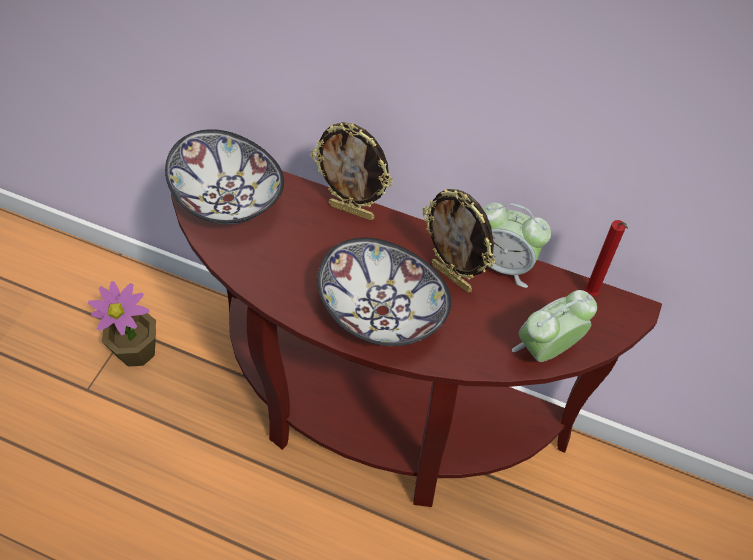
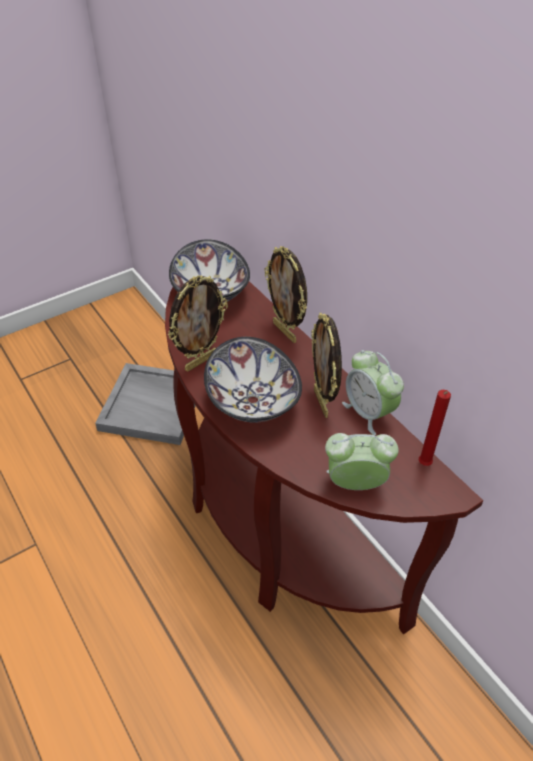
camera: 35 degrees right, 10 degrees down
potted plant [88,281,156,367] -> grey tray [95,363,195,445]
none -> picture frame [168,275,228,371]

